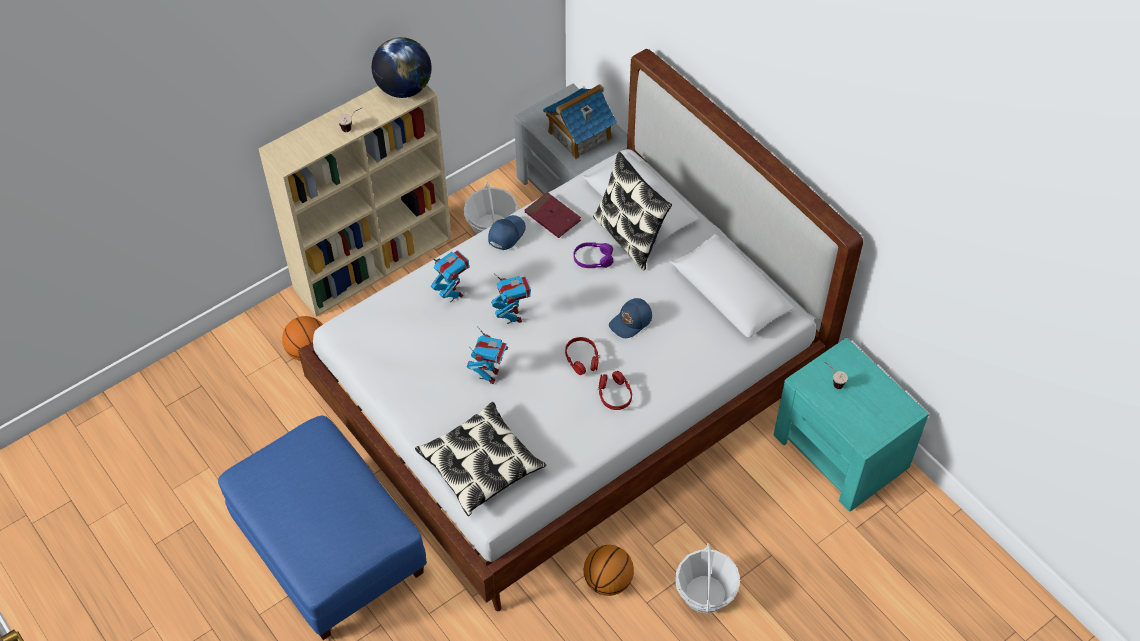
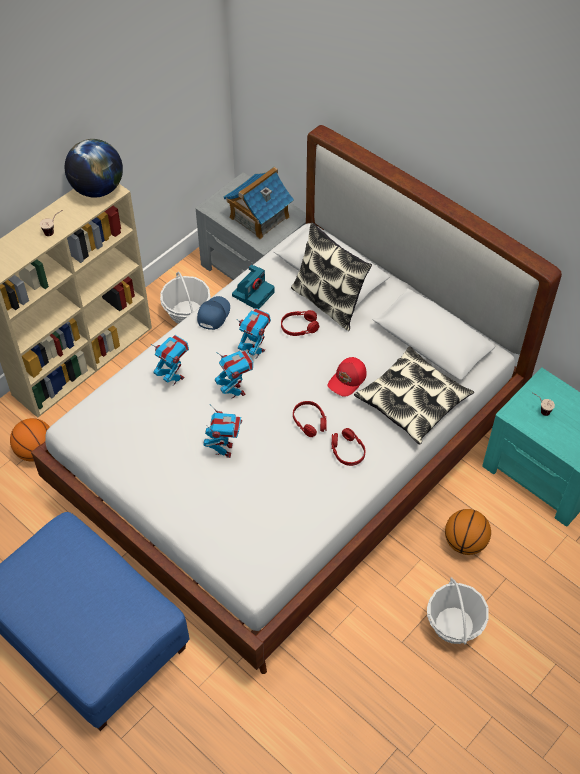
camera: 10 degrees left, 0 degrees up
pillow [415,402,547,516] -> pillow moved to [354,346,474,445]
red book [525,192,581,238] -> camera [232,264,275,309]
purple headphones [574,242,613,268] -> red headphones [281,310,320,336]
basketball [584,545,634,596] -> basketball moved to [445,509,491,555]
blue cap [609,298,652,338] -> red cap [328,357,367,397]
none -> toy robot [238,308,271,359]

